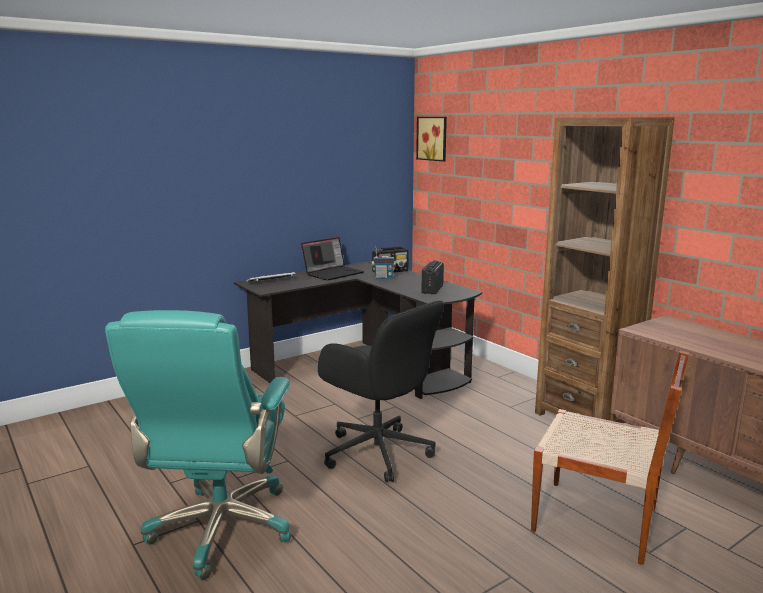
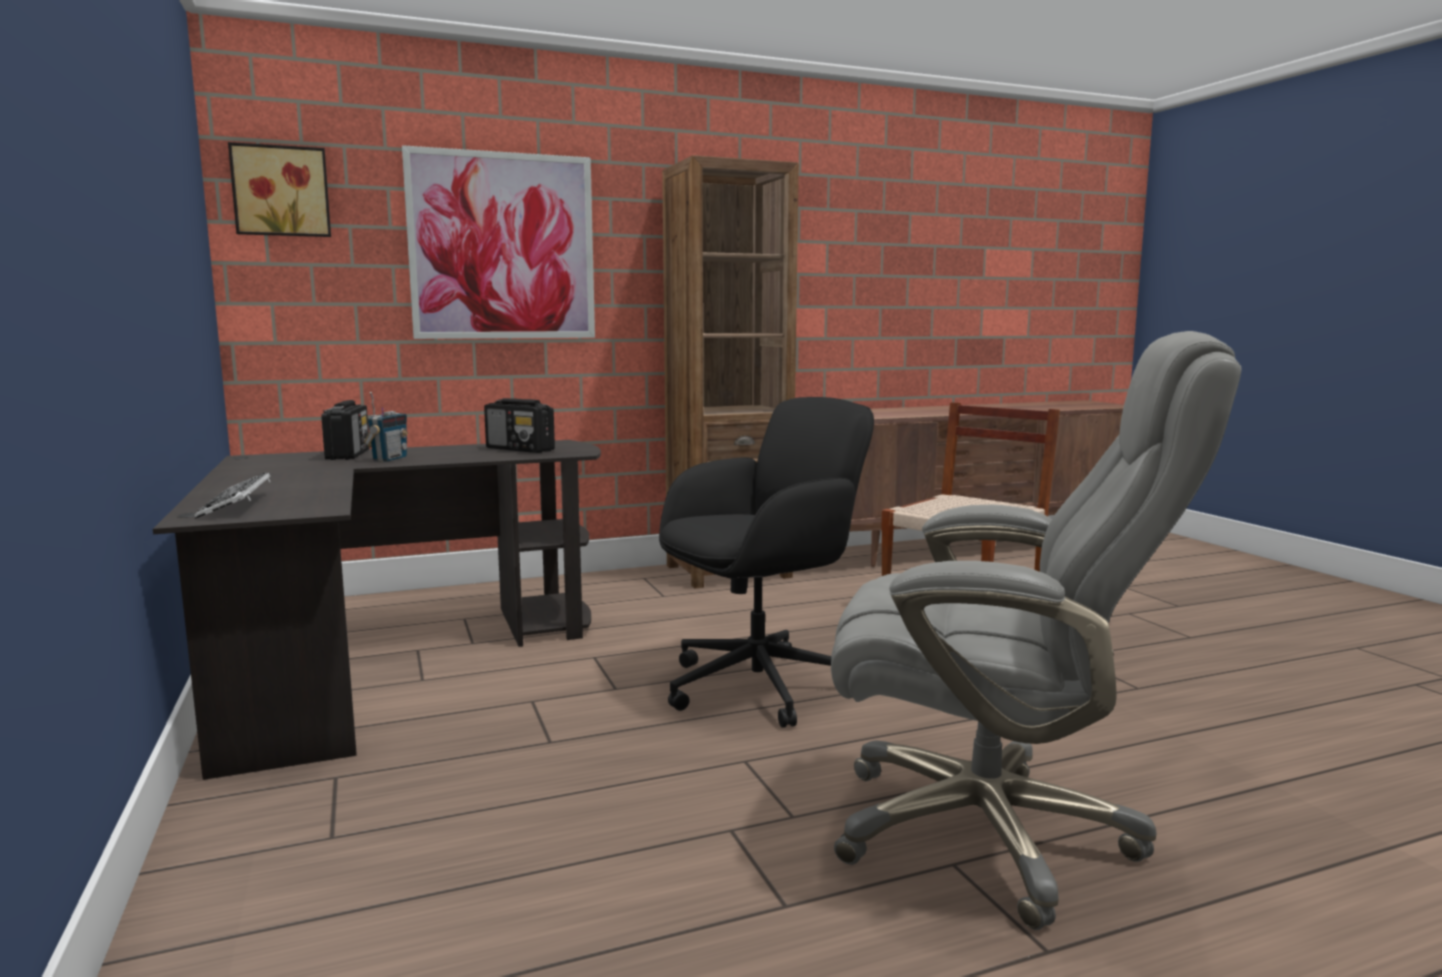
camera: 75 degrees left, 5 degrees down
turquoise office chair [105,310,291,580] -> grey office chair [831,331,1241,930]
laptop [301,237,364,281] -> none
none -> picture [402,145,595,339]

